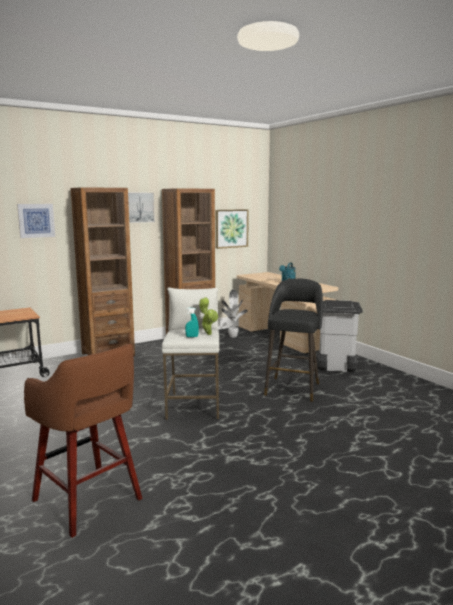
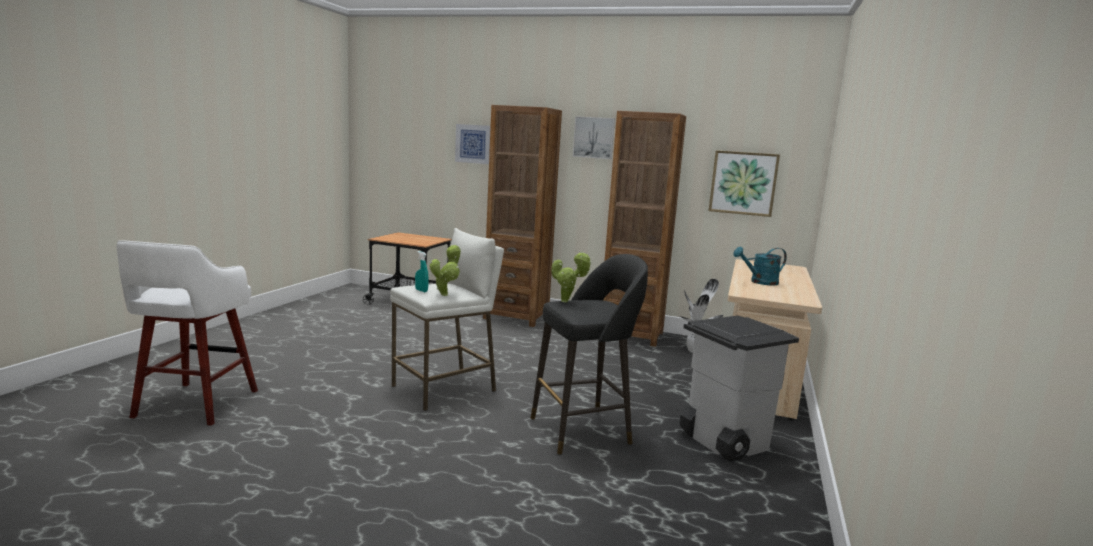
camera: 50 degrees right, 0 degrees up
brown stool [24,344,142,538] -> white stool [116,240,258,426]
none -> potted plant [551,251,592,302]

